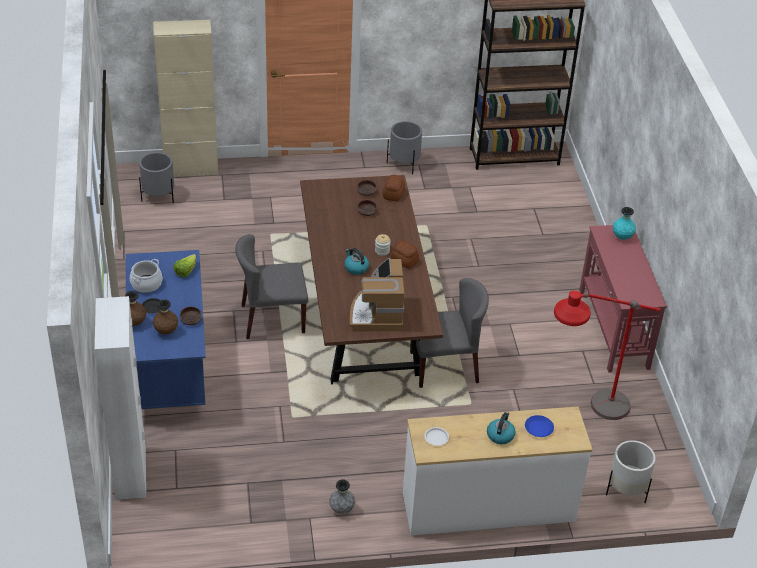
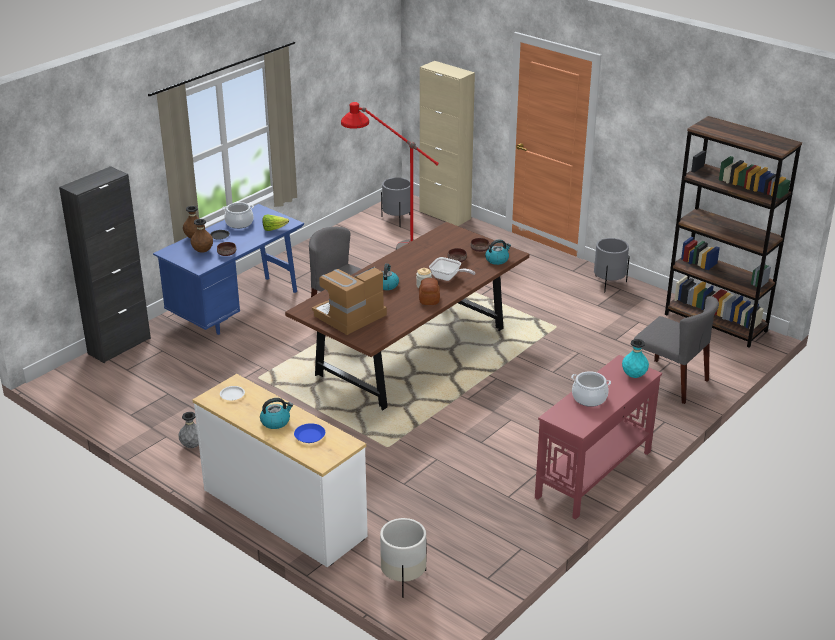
camera: 50 degrees right, 10 degrees down
white cabinet [95,296,146,500] -> black cabinet [59,166,151,363]
bread [383,175,405,201] -> kettle [485,239,511,265]
grey chair [410,278,489,388] -> grey chair moved to [634,296,719,404]
red floor lamp [554,290,660,420] -> red floor lamp moved to [341,102,439,250]
none -> frying pan [429,257,475,281]
none -> cooking pot [571,371,611,407]

